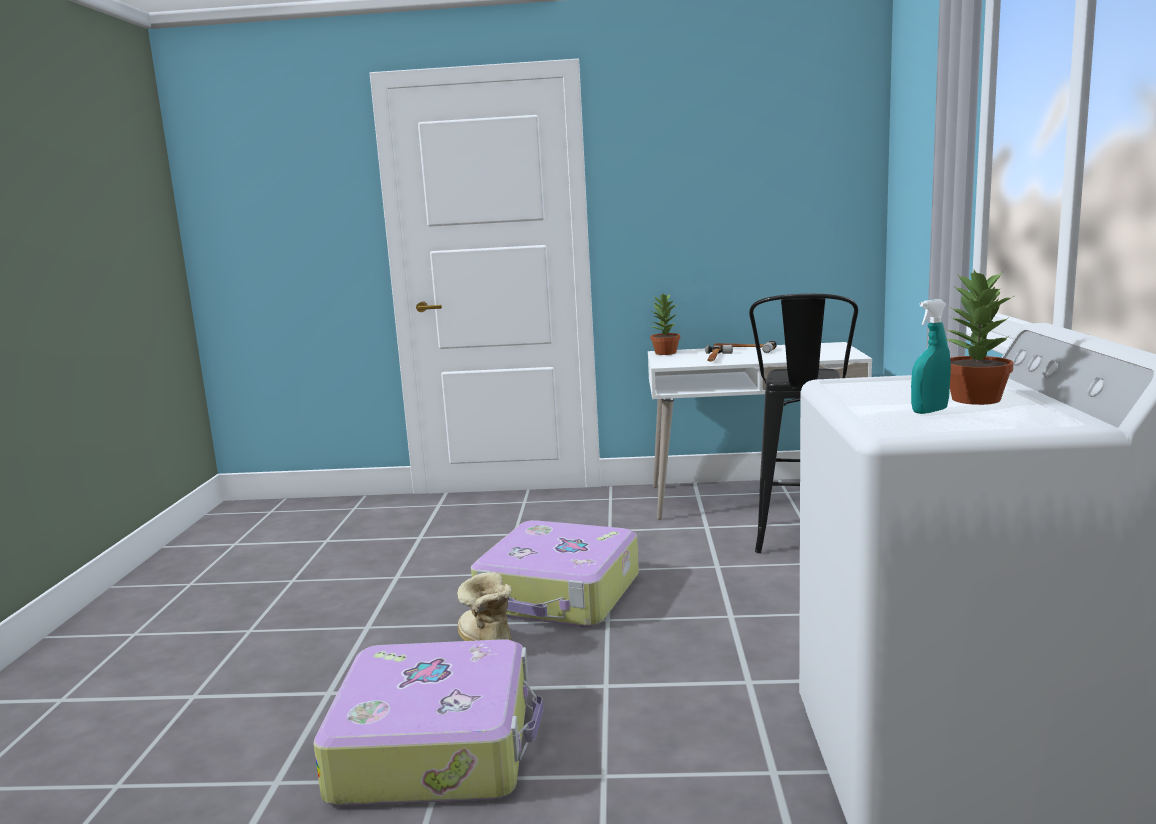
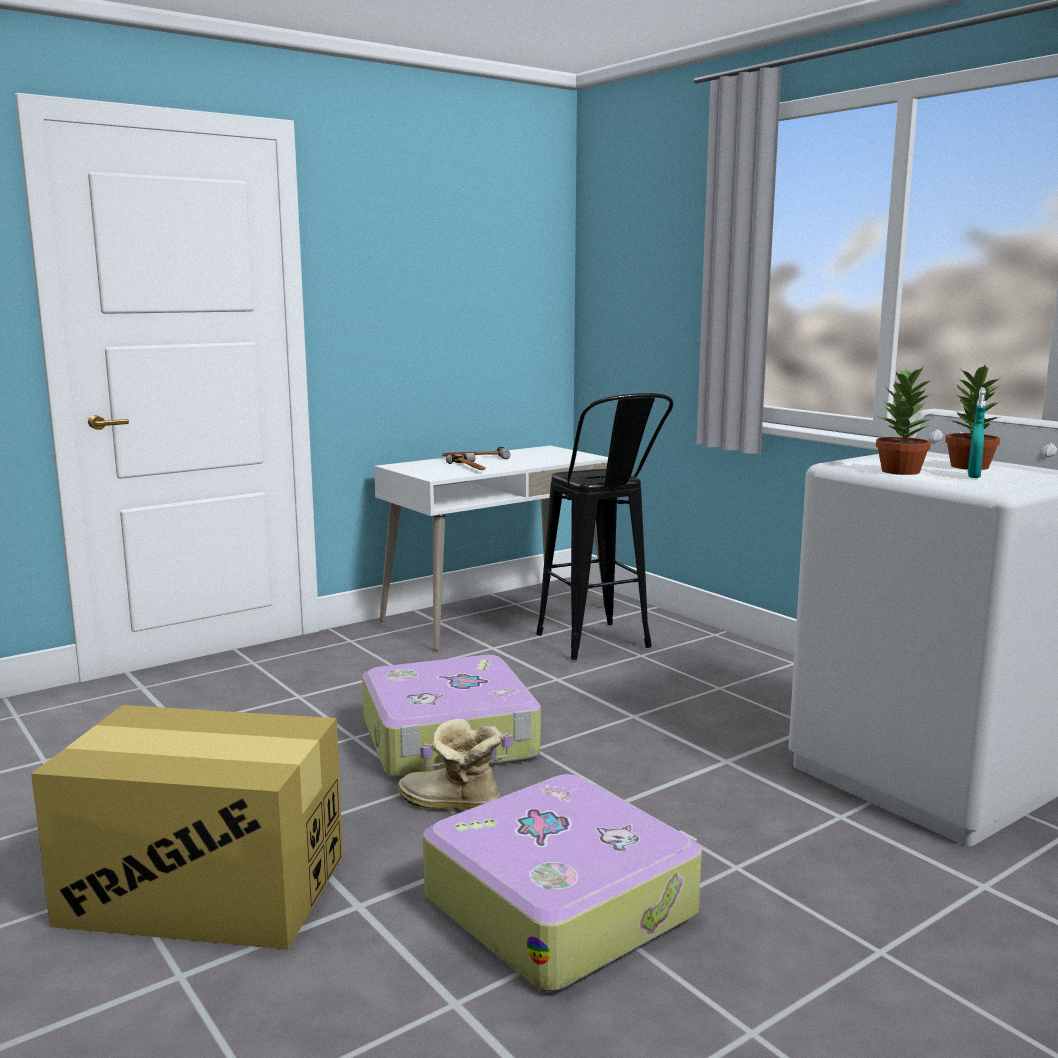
camera: 40 degrees left, 0 degrees up
potted plant [650,294,680,355] -> potted plant moved to [876,367,932,475]
none -> cardboard box [31,705,343,950]

